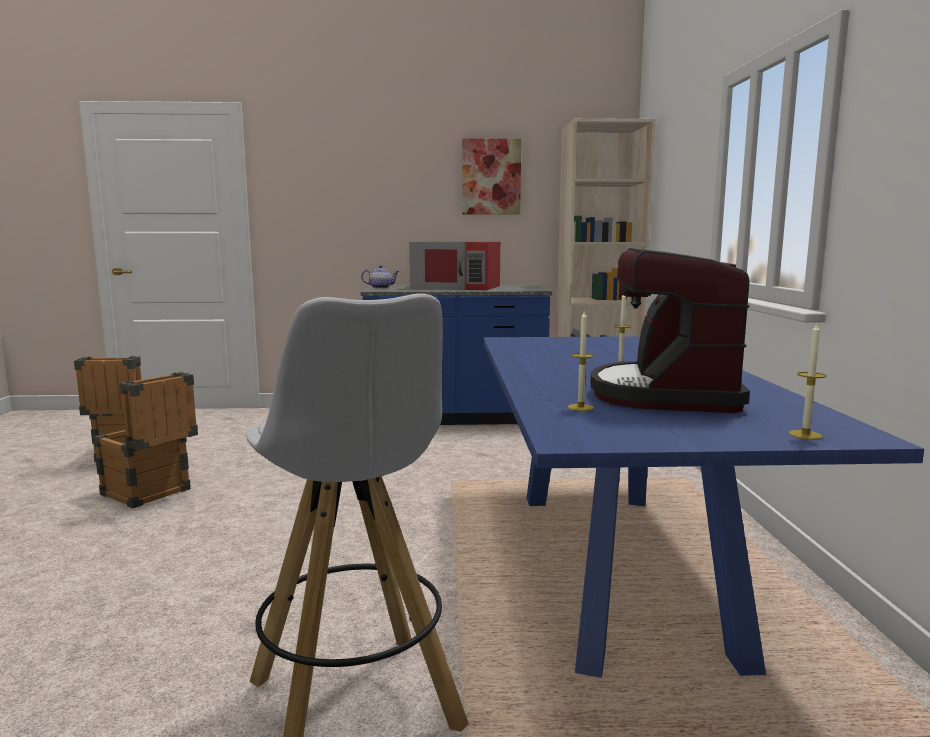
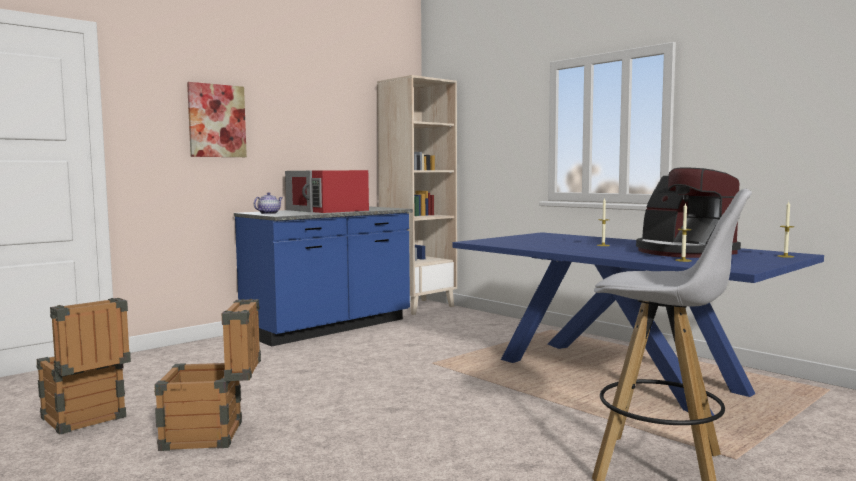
camera: 40 degrees left, 5 degrees down
red microwave [409,242,500,290] -> red microwave turned 75 degrees clockwise [285,170,369,213]
picture [462,138,521,214] -> picture moved to [187,82,247,157]

